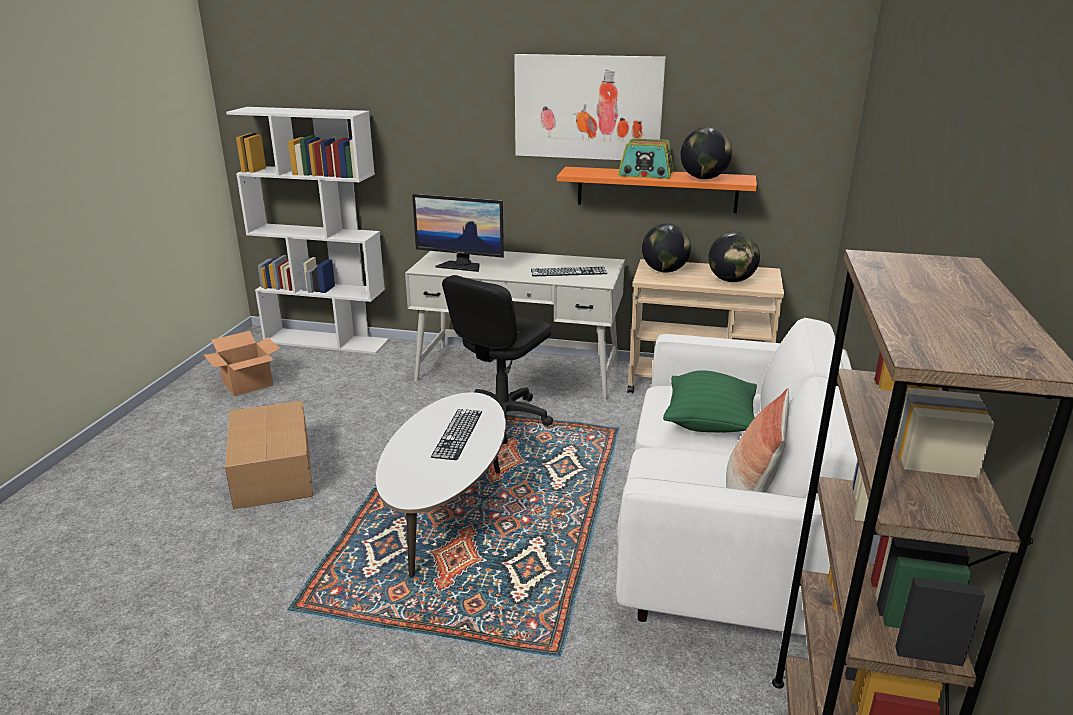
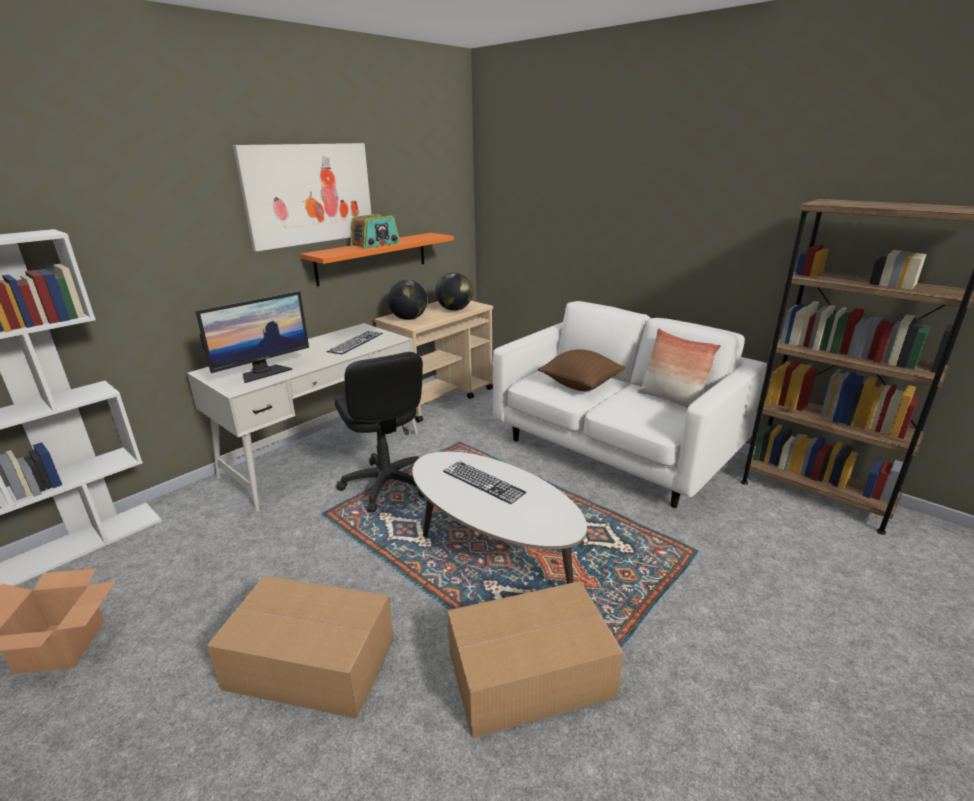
camera: 60 degrees left, 0 degrees up
green pillow [663,370,757,433] -> brown pillow [538,349,626,391]
globe [680,127,732,179] -> none
none -> cardboard box [447,581,624,738]

